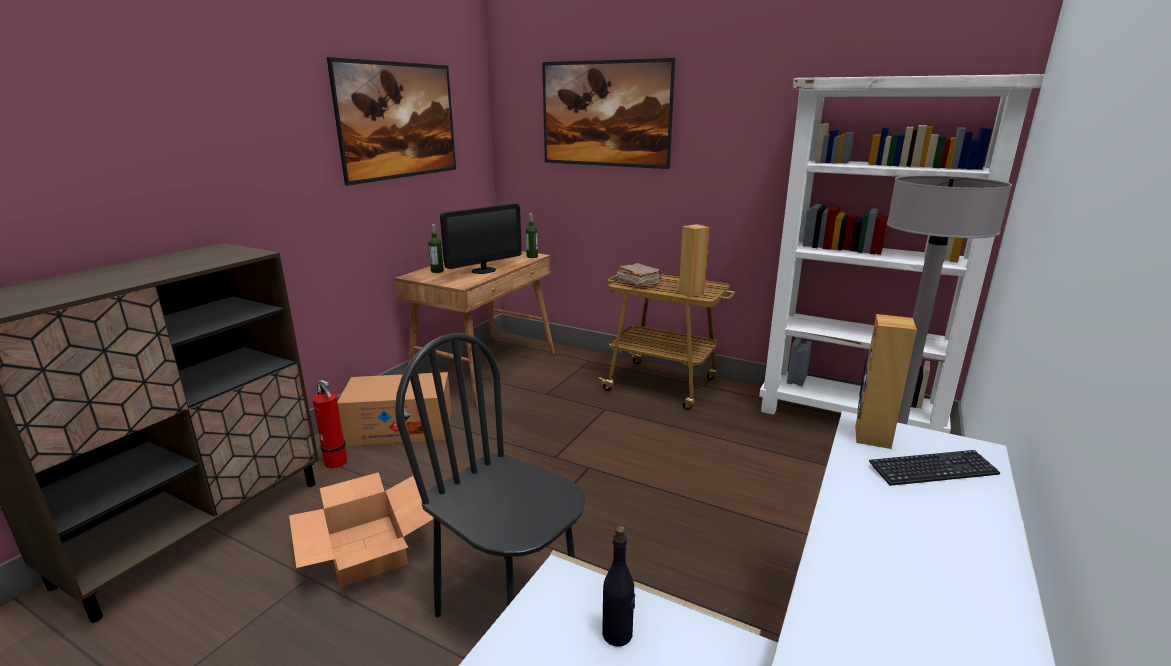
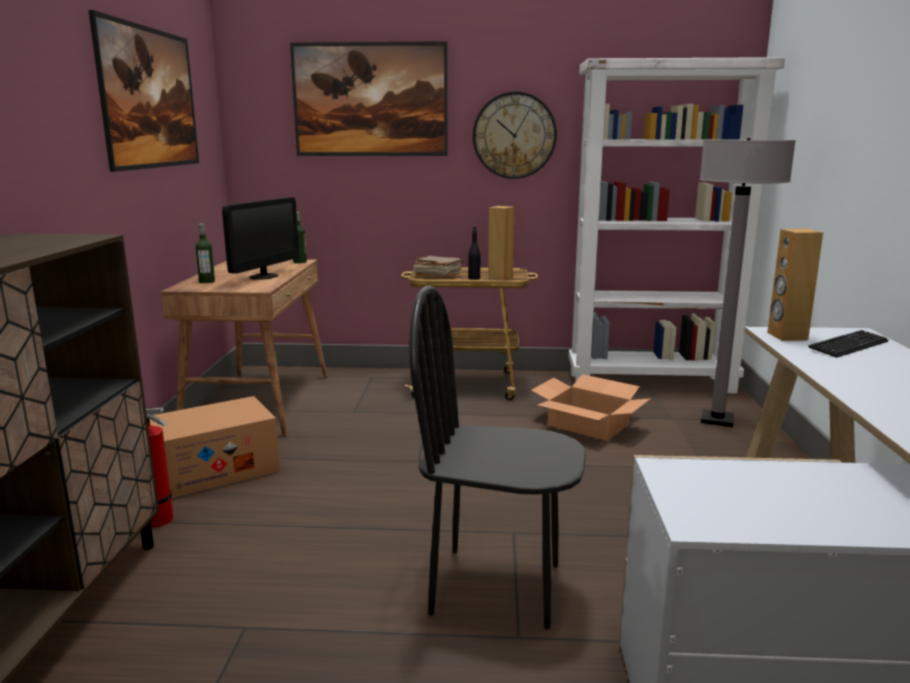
camera: 25 degrees left, 5 degrees down
cardboard box [289,472,433,588] -> cardboard box moved to [531,374,651,441]
black bottle [602,526,635,647] -> black bottle moved to [468,226,481,280]
none -> wall clock [473,91,557,179]

